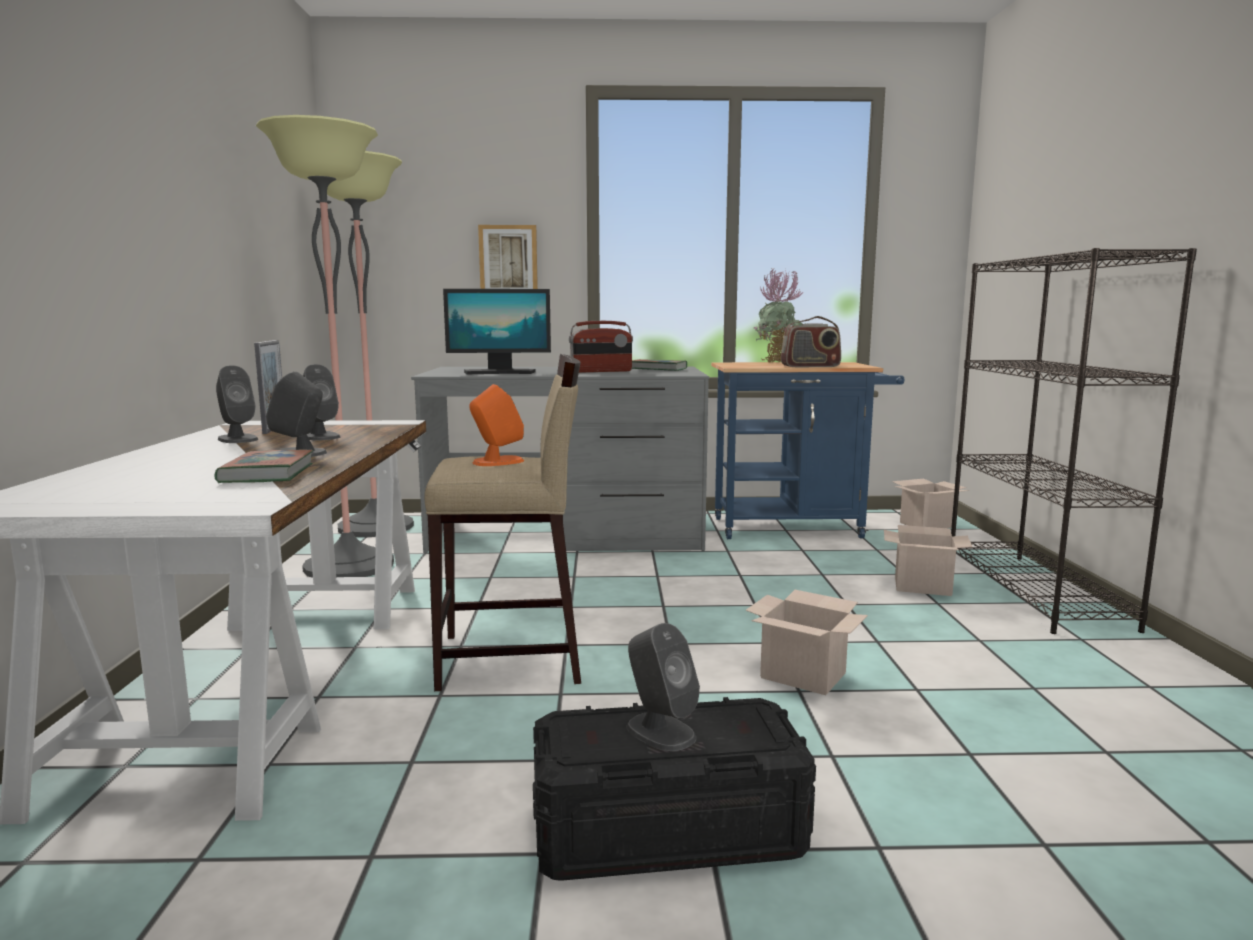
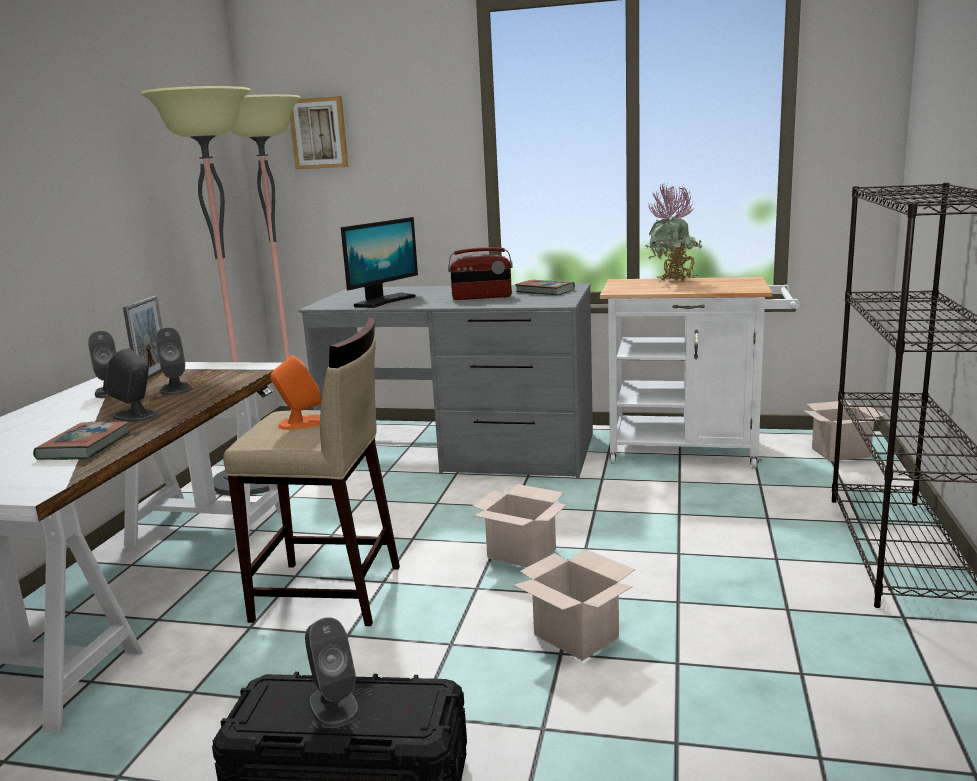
camera: 15 degrees right, 5 degrees up
monitor [443,289,551,374] -> monitor turned 60 degrees counterclockwise [341,217,418,308]
picture [478,225,538,289] -> picture moved to [290,96,348,170]
blue cart [711,362,904,539] -> white cart [600,277,799,469]
radio [781,316,841,367] -> none
cardboard box [884,525,972,596] -> cardboard box moved to [472,484,568,567]

